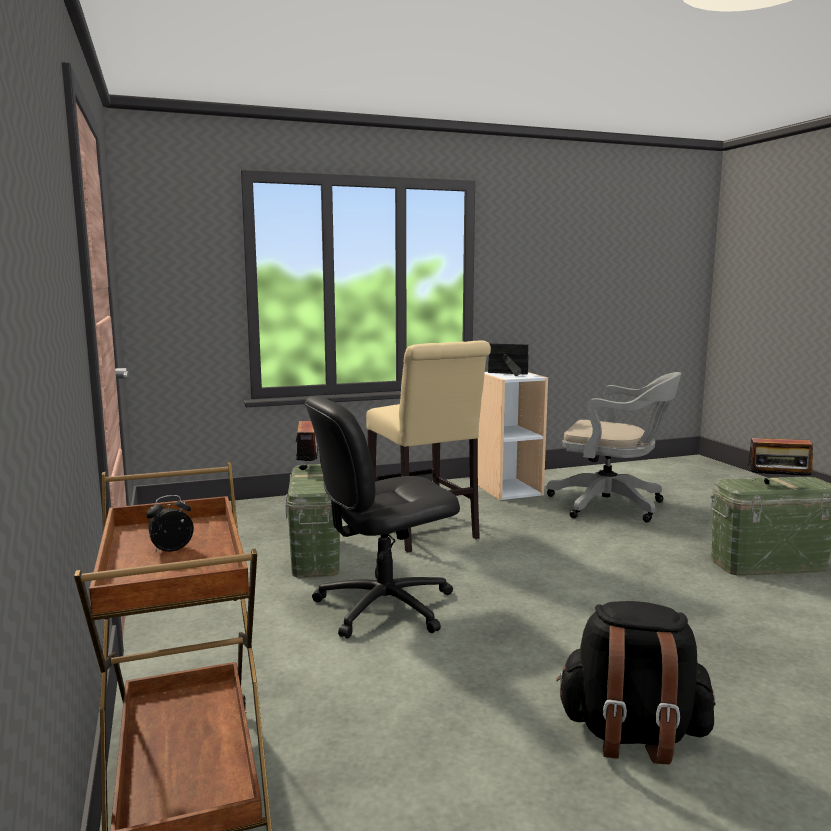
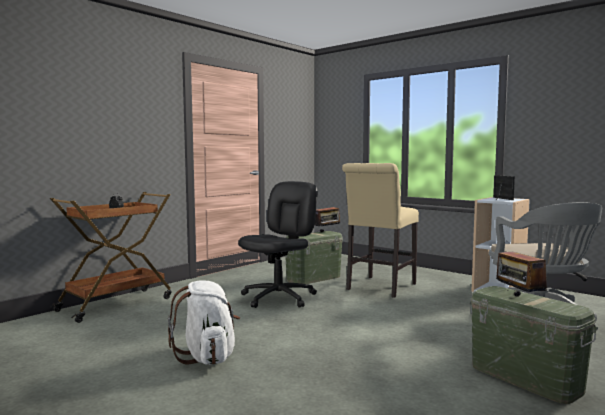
camera: 60 degrees right, 5 degrees down
black office chair [304,395,460,639] -> black office chair turned 90 degrees clockwise [238,181,318,308]
black backpack [556,601,716,764] -> white backpack [168,280,240,365]

